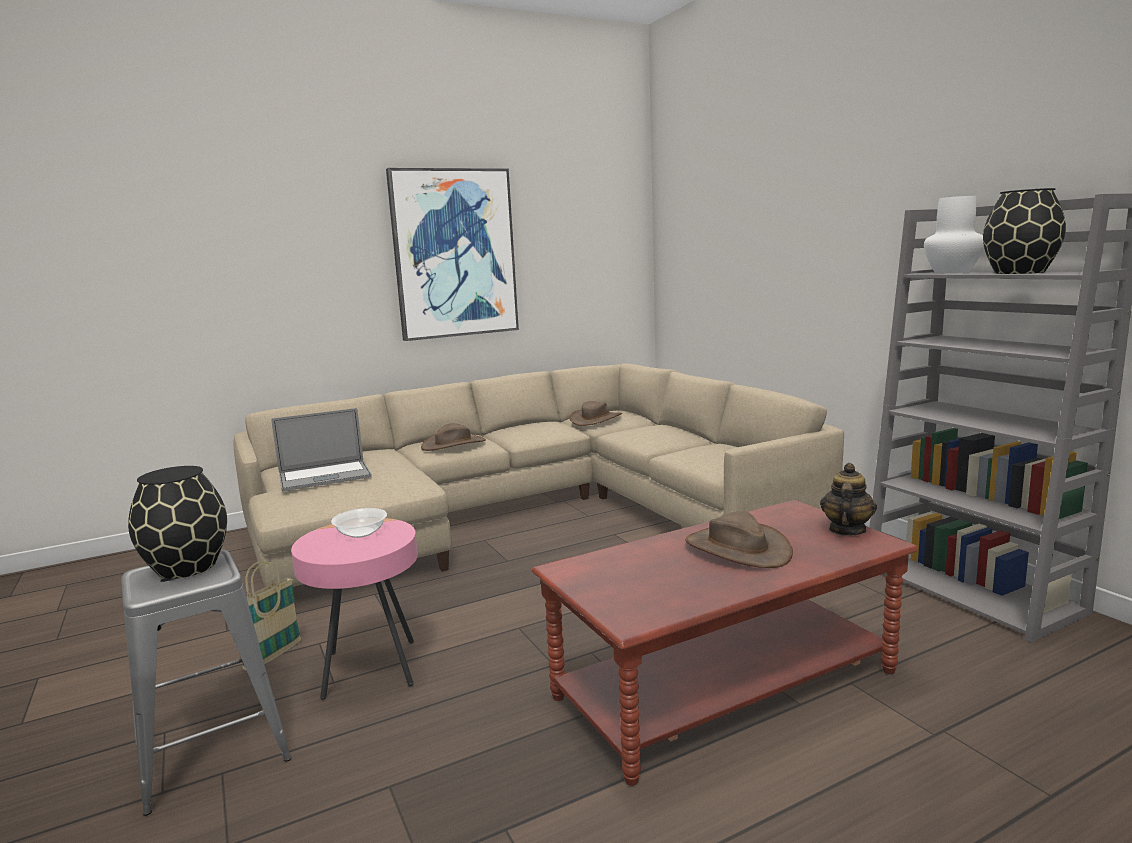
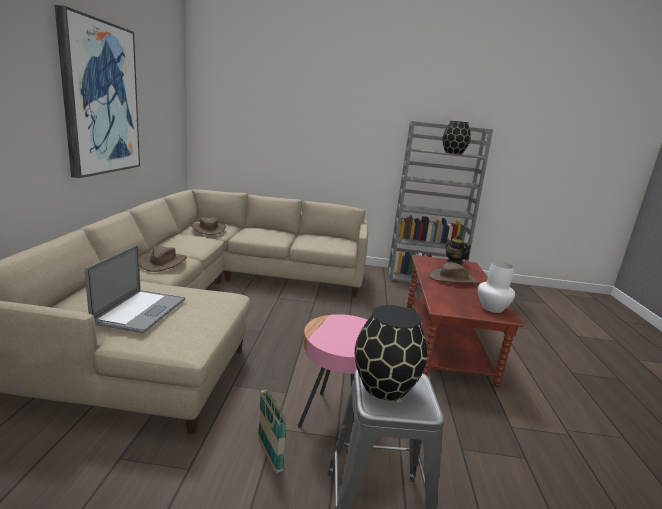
camera: 60 degrees left, 5 degrees up
bowl [331,508,387,538] -> none
white vase [924,196,984,273] -> white vase moved to [478,261,515,313]

